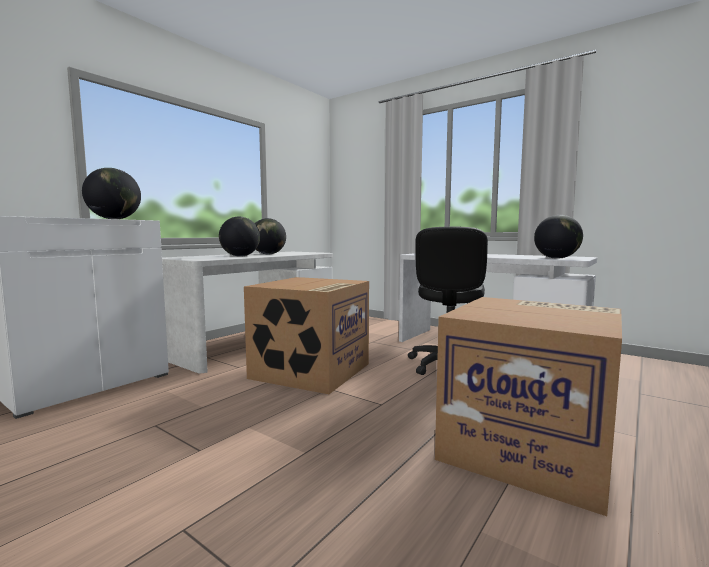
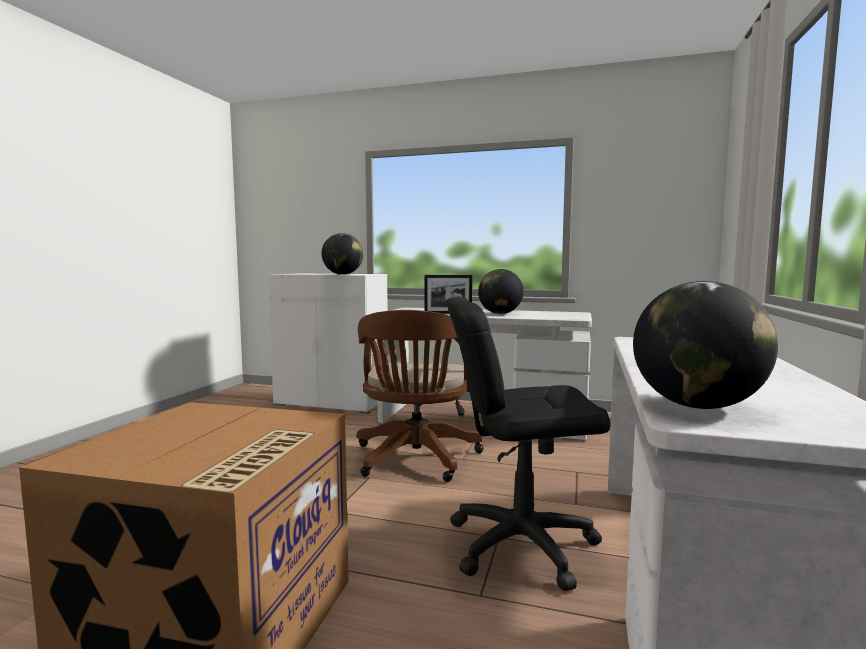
camera: 70 degrees right, 0 degrees up
globe [219,216,260,257] -> picture frame [424,275,472,314]
cardboard box [244,277,369,394] -> brown office chair [357,310,483,482]

